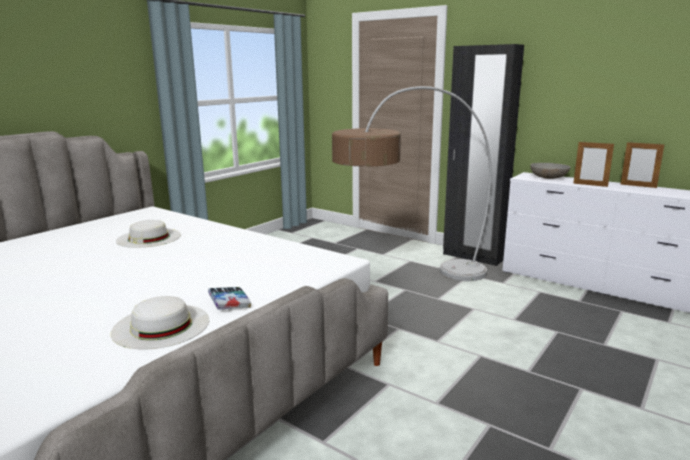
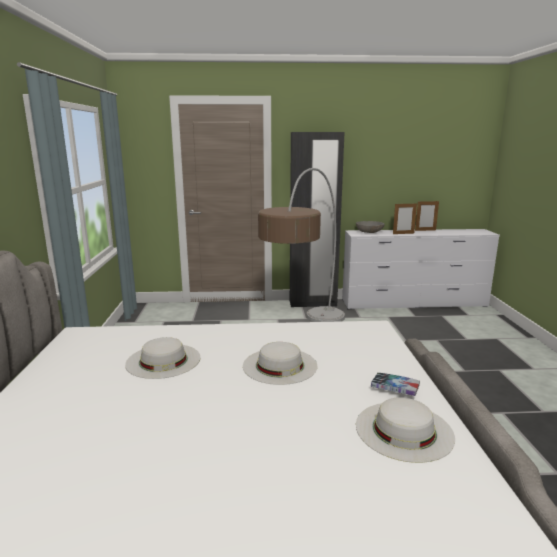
camera: 40 degrees left, 0 degrees up
none -> white hat [243,342,318,385]

